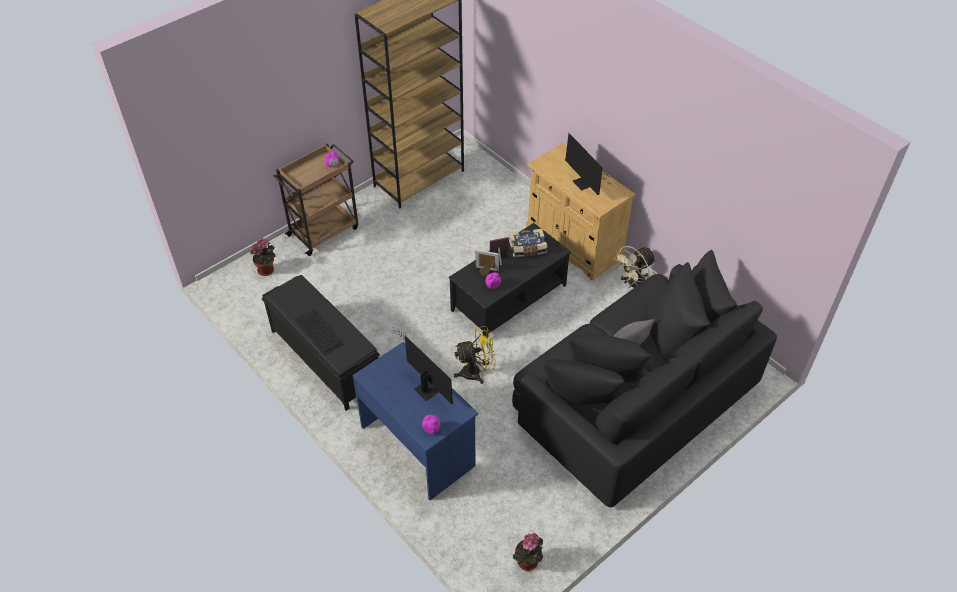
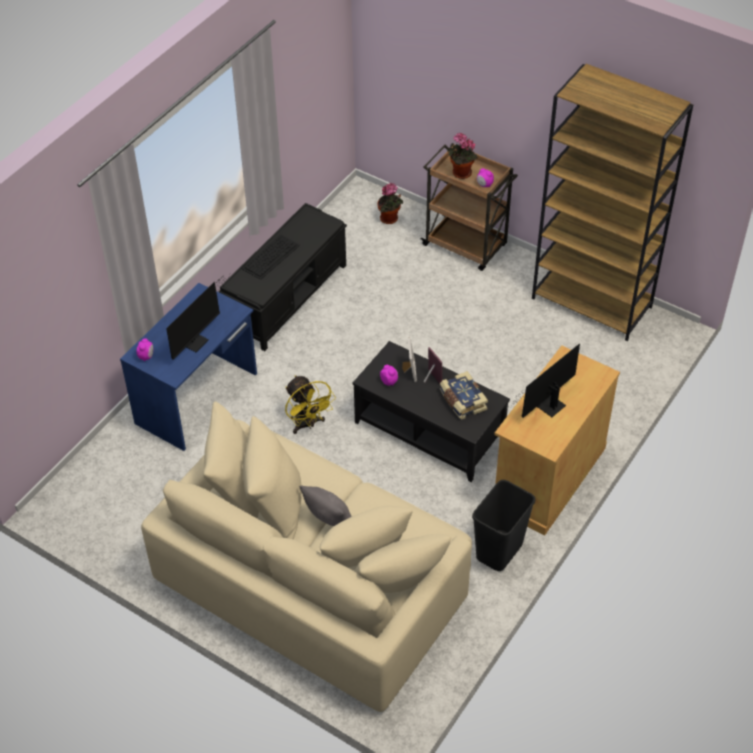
camera: 75 degrees right, 0 degrees up
black sofa [512,250,777,507] -> beige sofa [141,401,472,712]
potted plant [513,533,543,571] -> potted plant moved to [447,133,478,179]
beige fan [613,246,656,288] -> black trash can [472,480,536,571]

